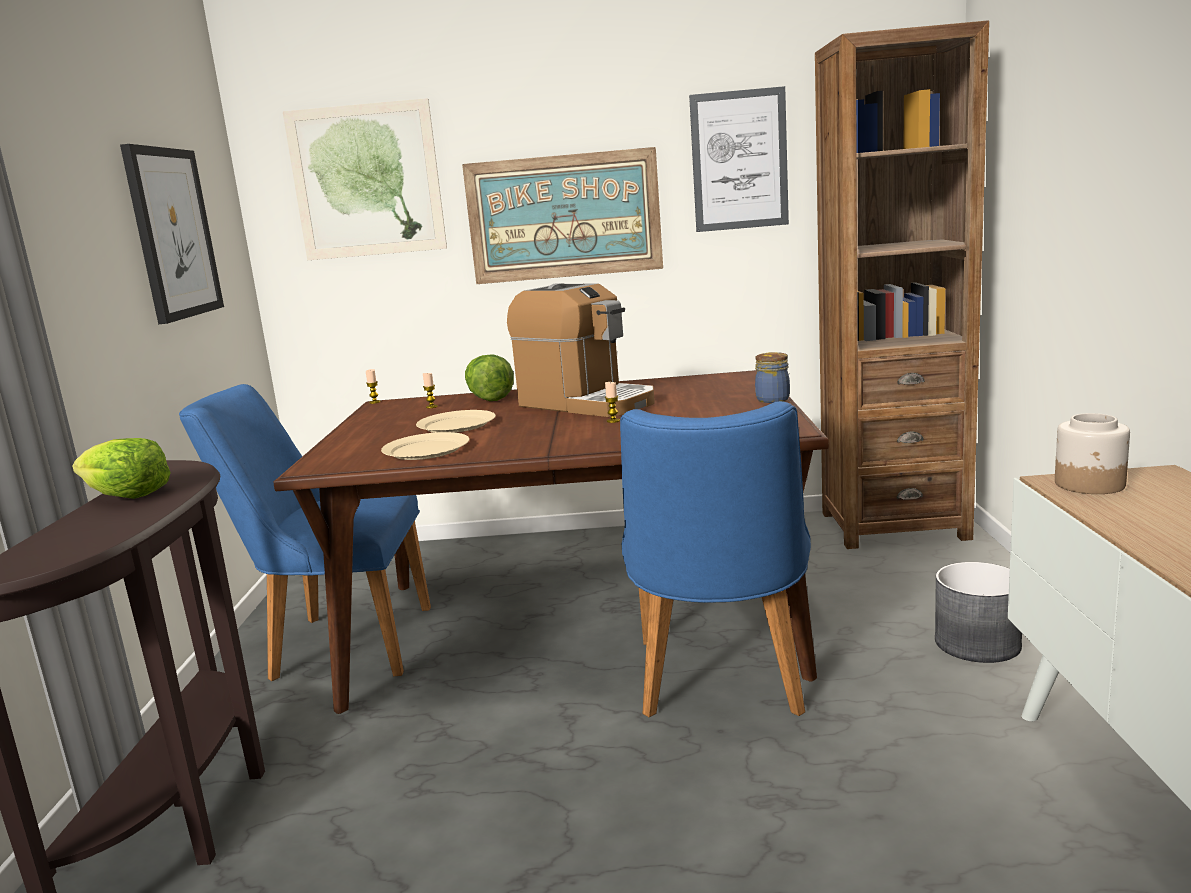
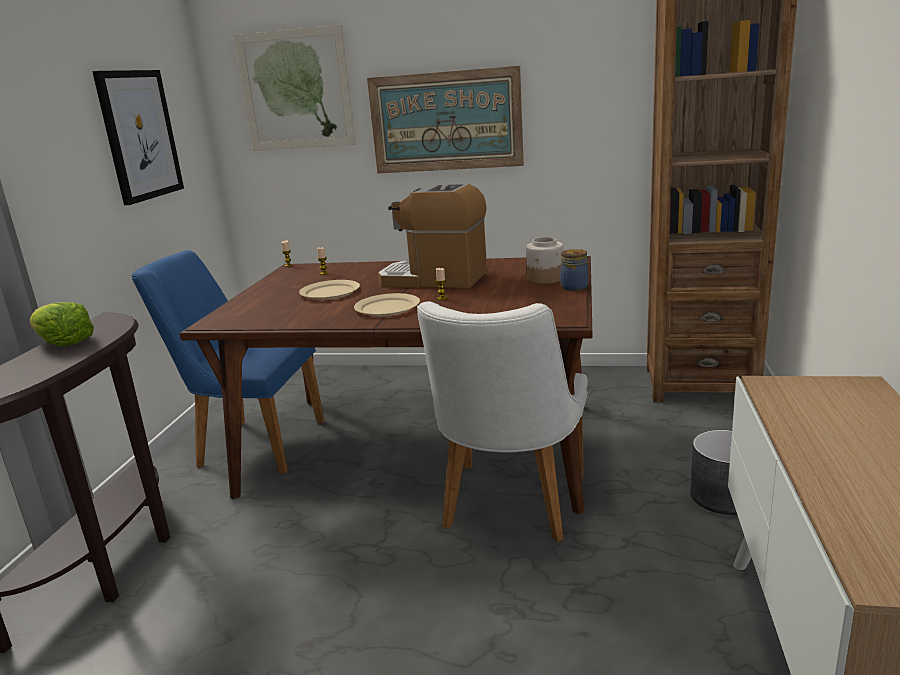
camera: 10 degrees right, 5 degrees up
beige plate [381,432,469,460] -> beige plate moved to [354,293,420,316]
lettuce [465,354,514,401] -> none
coffee machine [507,283,655,417] -> coffee machine turned 150 degrees clockwise [378,184,487,289]
blue chair [620,401,811,717] -> white chair [417,301,588,542]
picture [689,86,789,232] -> none
jar [1055,413,1130,494] -> jar moved to [526,237,564,284]

